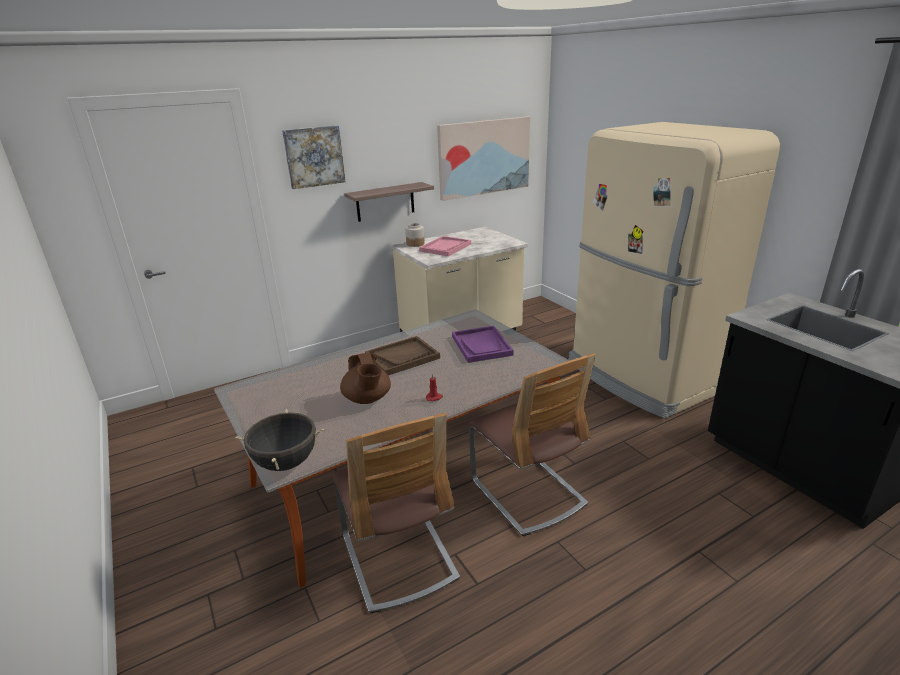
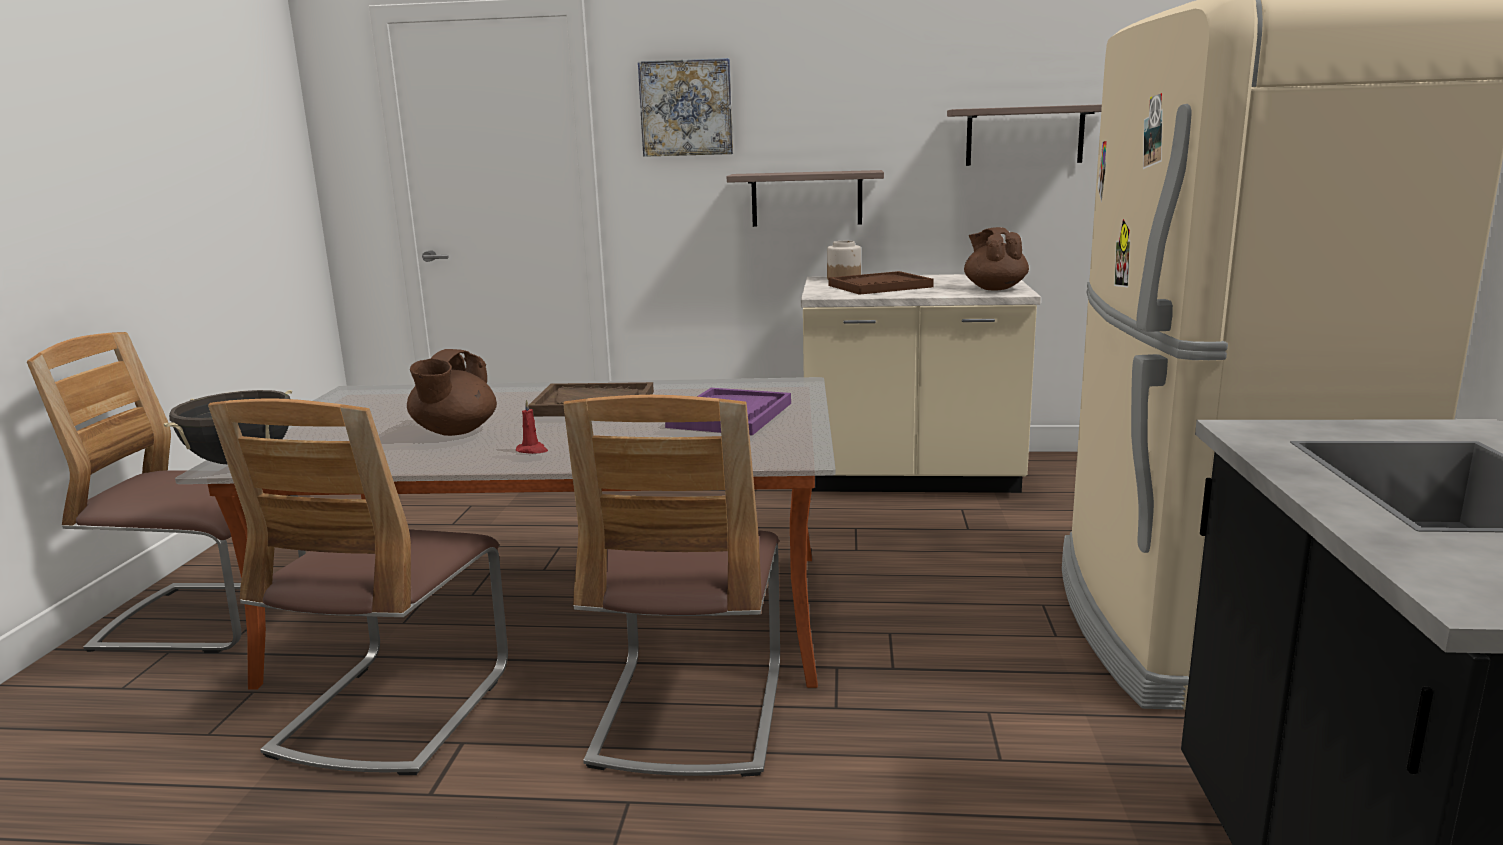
camera: 35 degrees right, 10 degrees down
pink tray [419,236,471,256] -> brown tray [828,271,934,295]
picture [437,116,530,201] -> shelf [947,104,1102,166]
none -> chair [27,332,306,653]
none -> brown teapot [964,227,1029,291]

